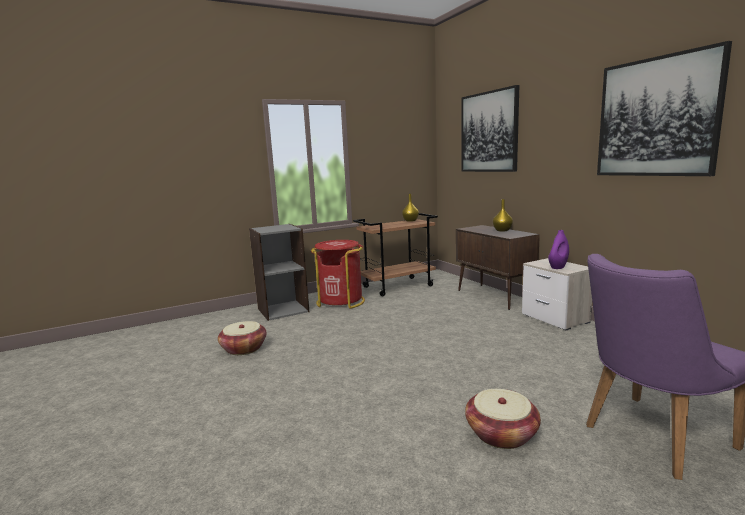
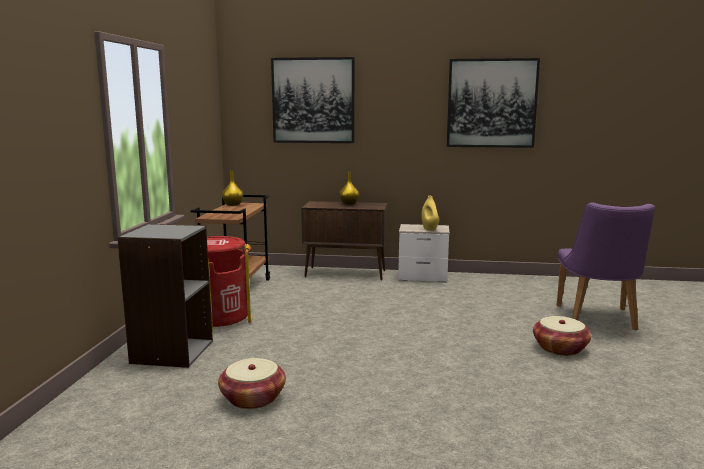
camera: 55 degrees left, 0 degrees up
purple vase [548,230,569,269] -> yellow vase [421,196,439,231]

